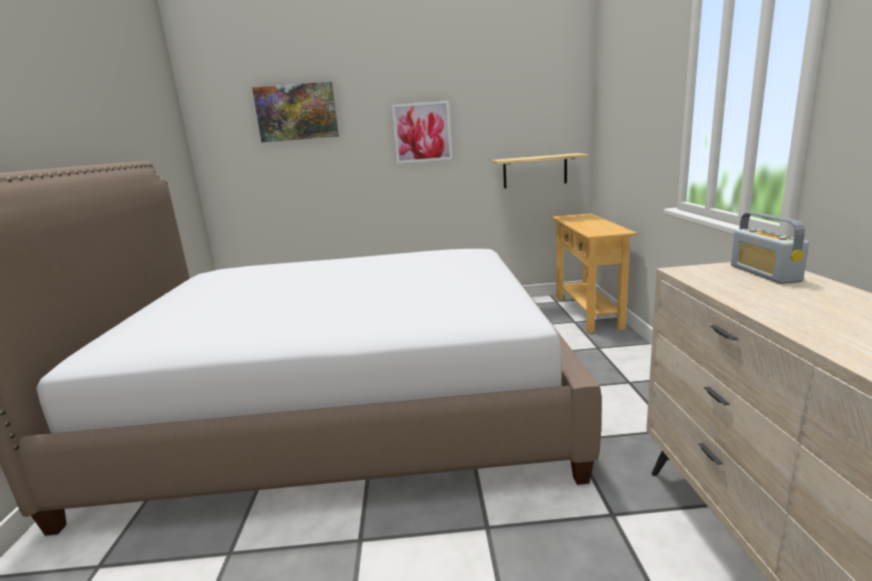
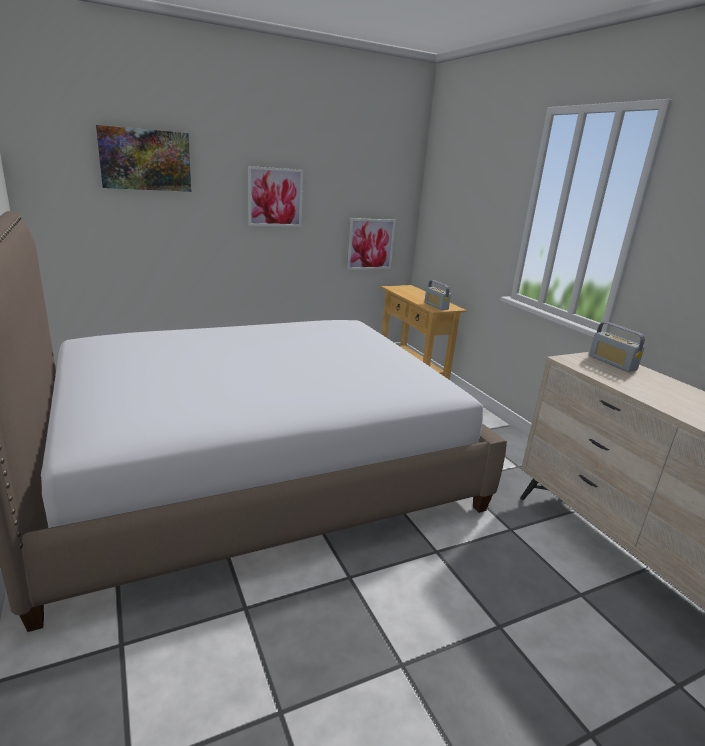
camera: 25 degrees left, 5 degrees up
shelf [492,153,588,188] -> picture [347,218,396,270]
none -> radio [425,280,451,310]

